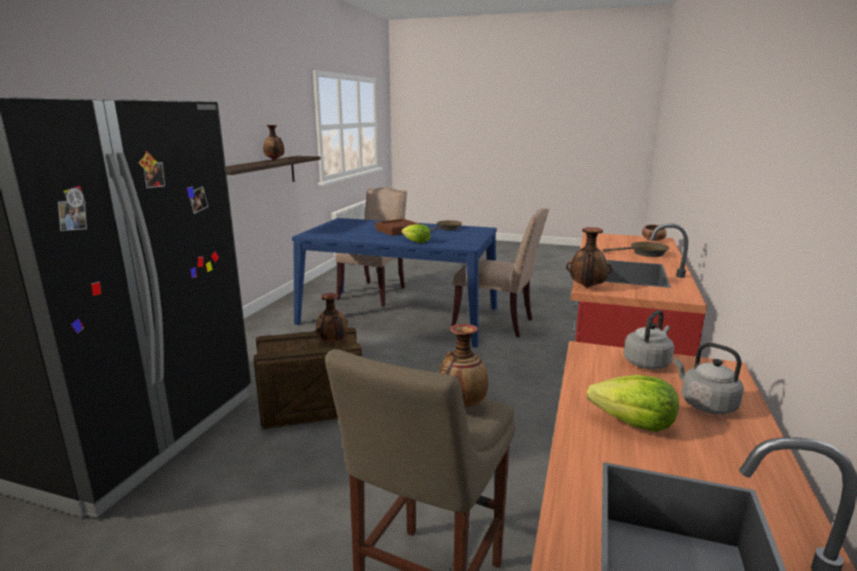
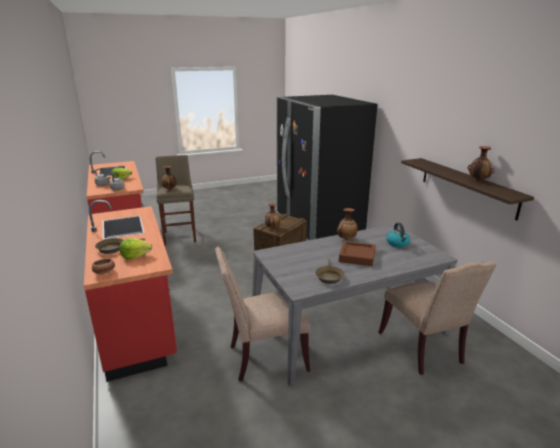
camera: 140 degrees right, 5 degrees up
blue dining table [292,218,497,348] -> grey dining table [252,224,457,386]
lettuce [402,224,431,243] -> lettuce moved to [120,238,152,259]
vase [566,227,612,287] -> vase moved to [337,208,358,240]
none -> kettle [386,223,410,248]

